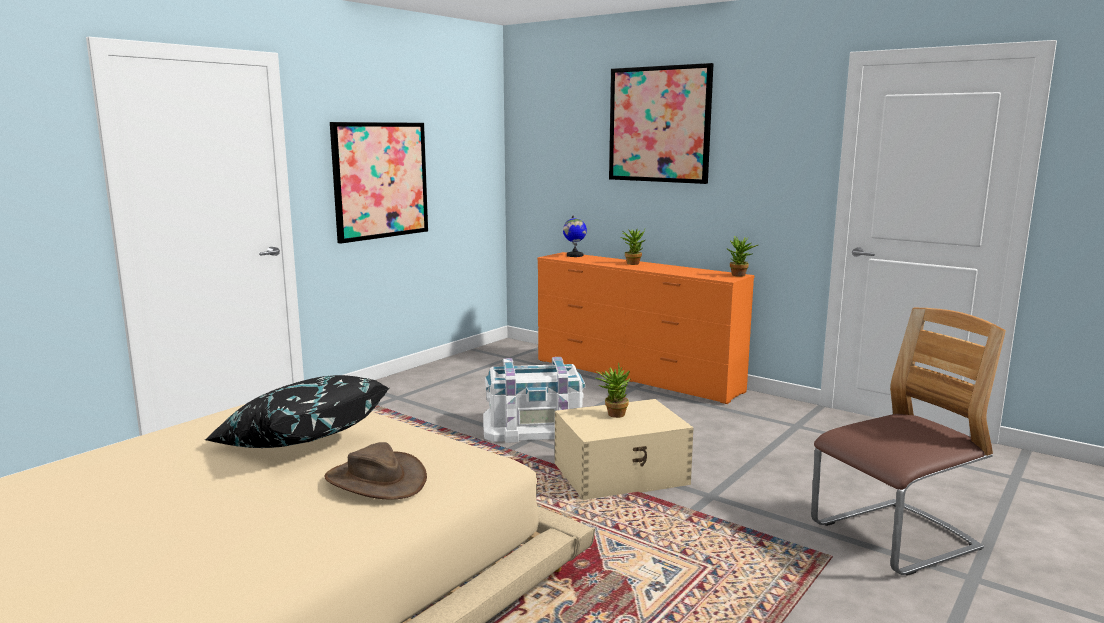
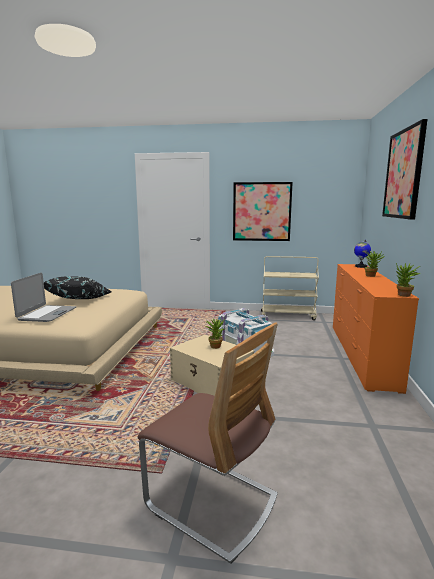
camera: 60 degrees right, 0 degrees up
brown hat [325,442,427,500] -> laptop [11,273,76,322]
none -> beige cart [261,256,319,320]

